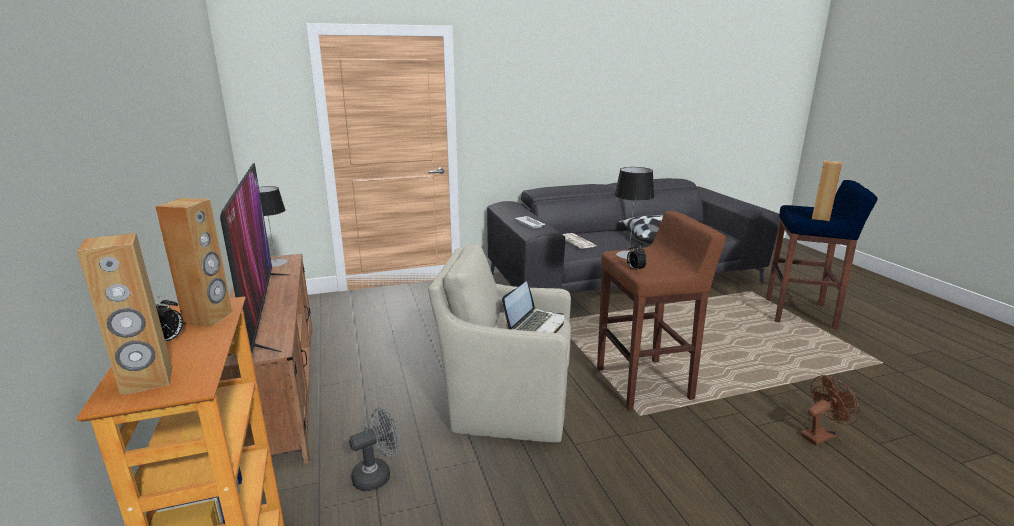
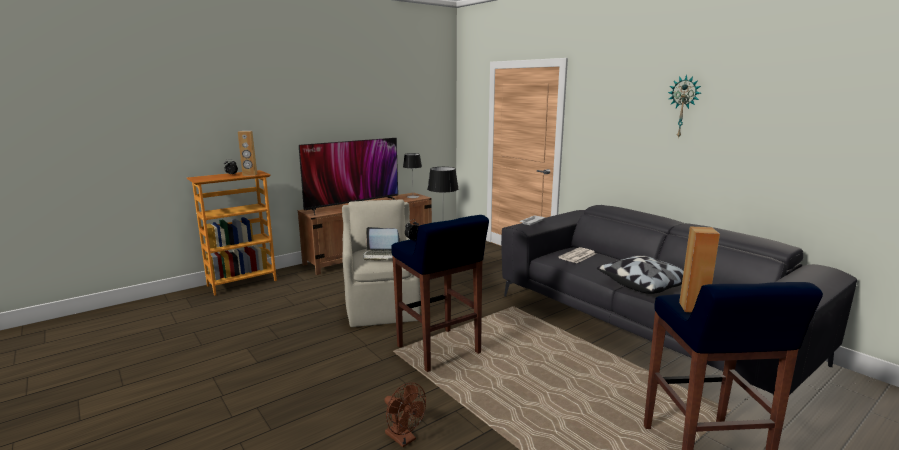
camera: 70 degrees right, 5 degrees down
brown speaker [77,233,172,396] -> none
grey fan [349,407,400,491] -> none
brown stool [597,211,726,410] -> blue stool [391,215,489,372]
none -> wall clock [668,75,701,139]

